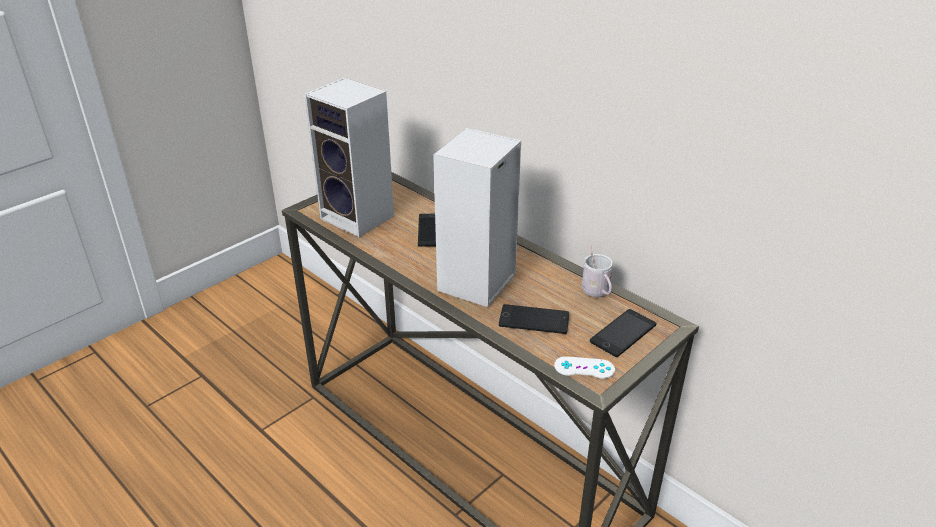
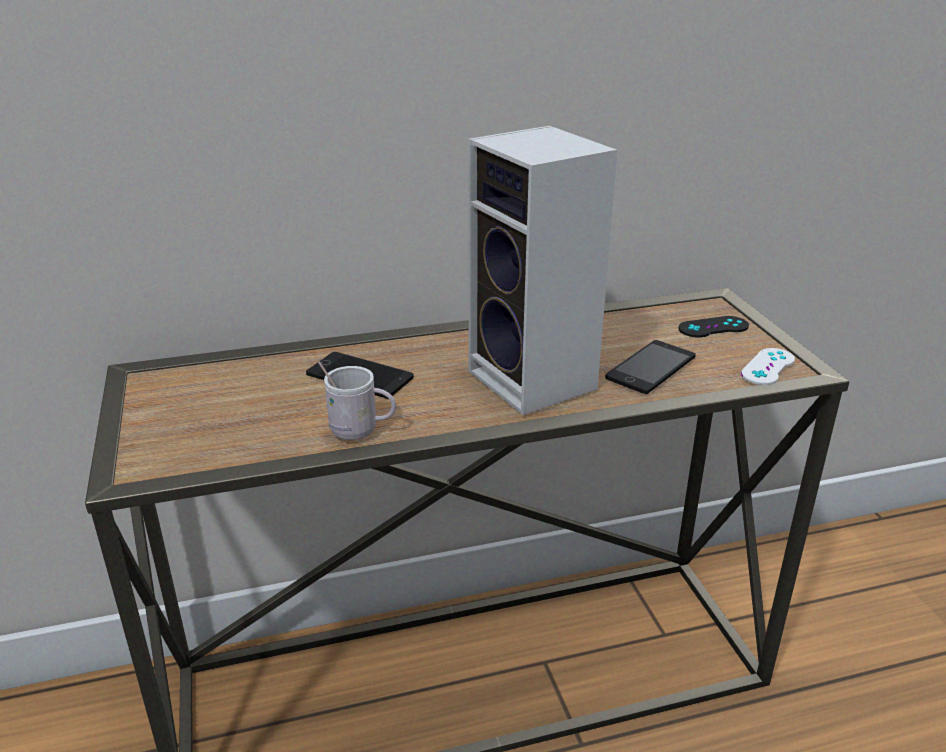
camera: 60 degrees left, 5 degrees down
speaker [304,78,394,237] -> none
white mug [582,245,613,297] -> white mug moved to [318,361,396,440]
phone [590,309,656,357] -> black game controller [678,316,749,338]

